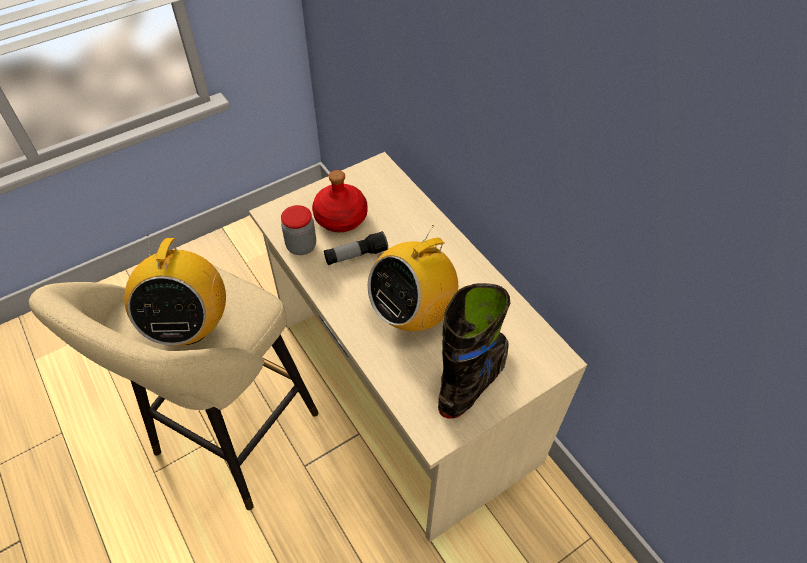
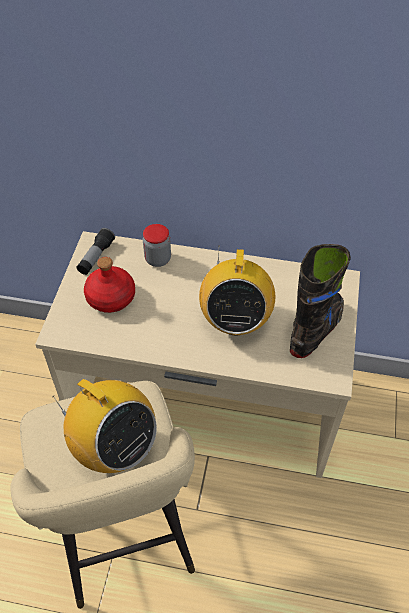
camera: 45 degrees left, 0 degrees up
jar [281,205,316,255] -> jar moved to [143,224,171,267]
flashlight [324,231,388,265] -> flashlight moved to [77,228,115,275]
black boot [438,283,510,419] -> black boot turned 45 degrees clockwise [290,244,351,358]

